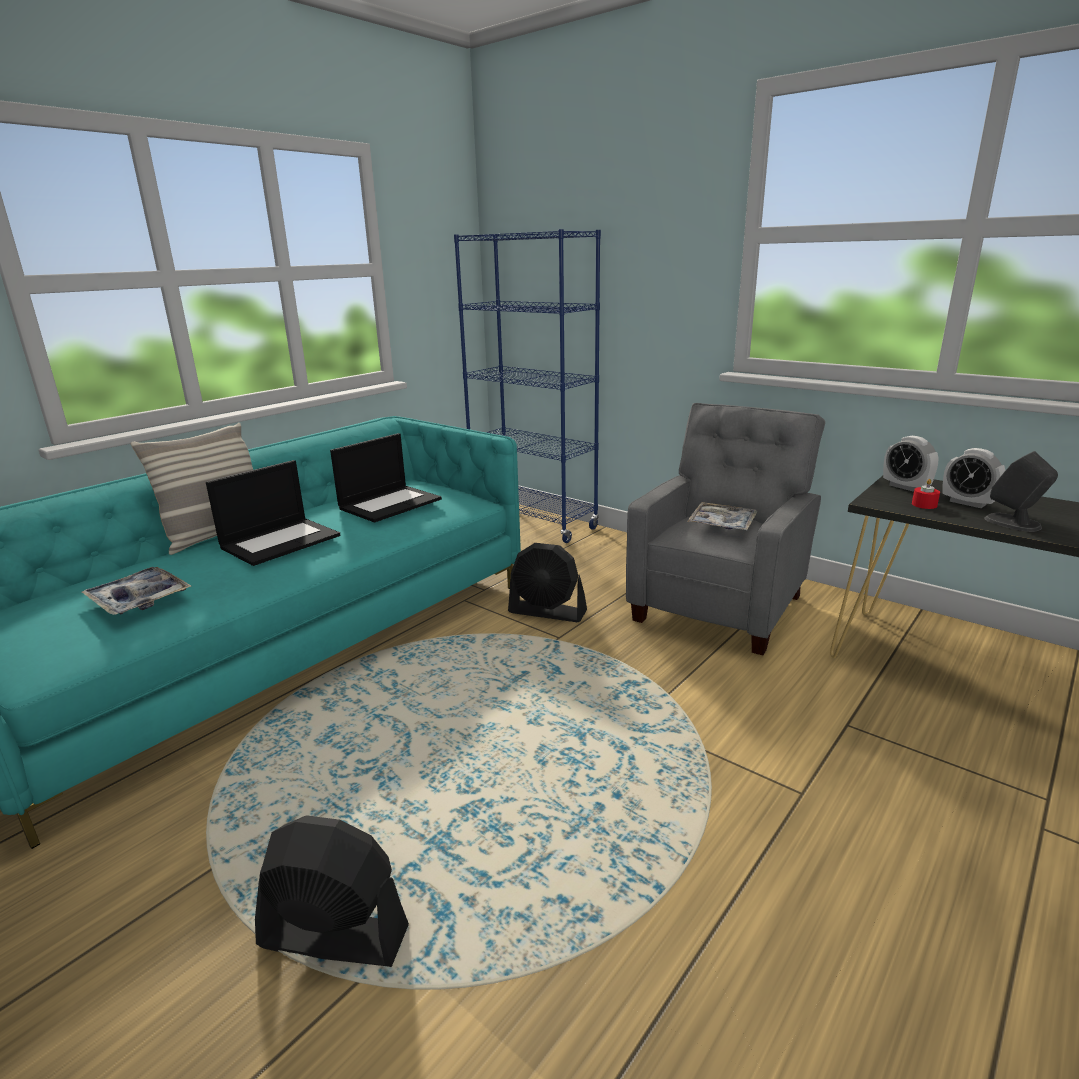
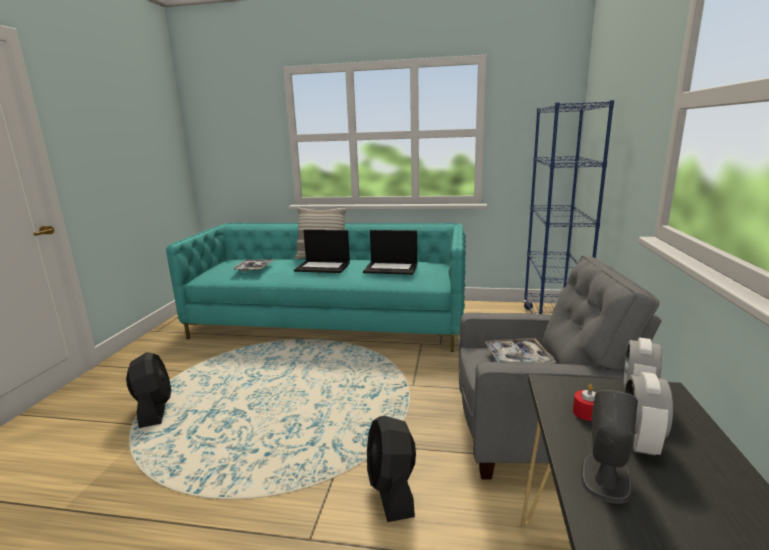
camera: 60 degrees right, 5 degrees down
black fan [508,543,587,622] -> black fan moved to [367,416,416,522]

